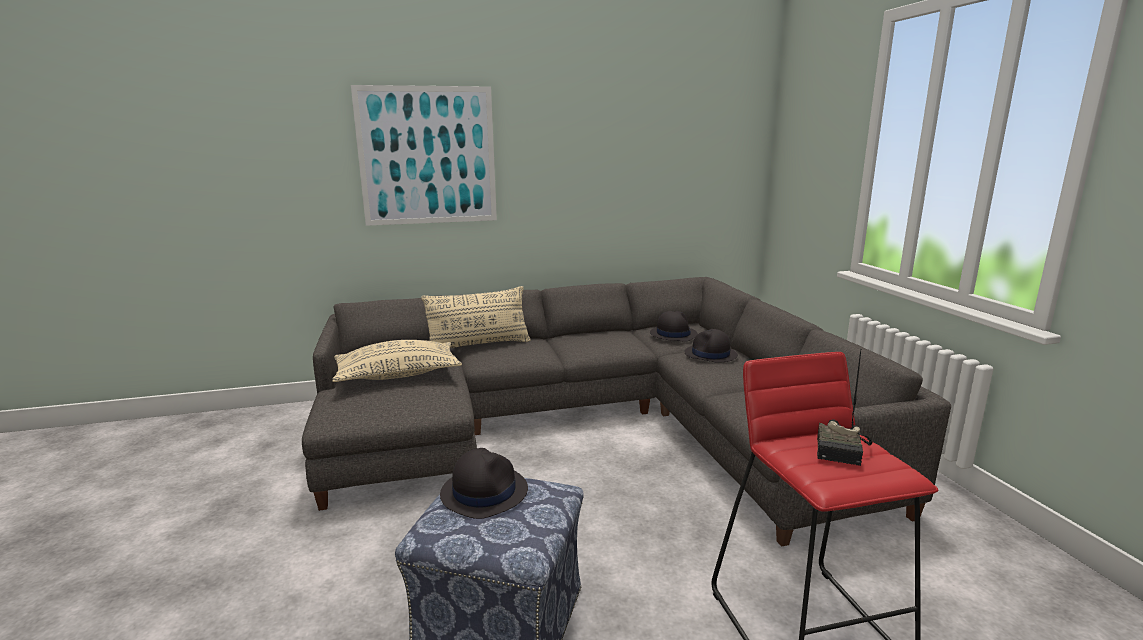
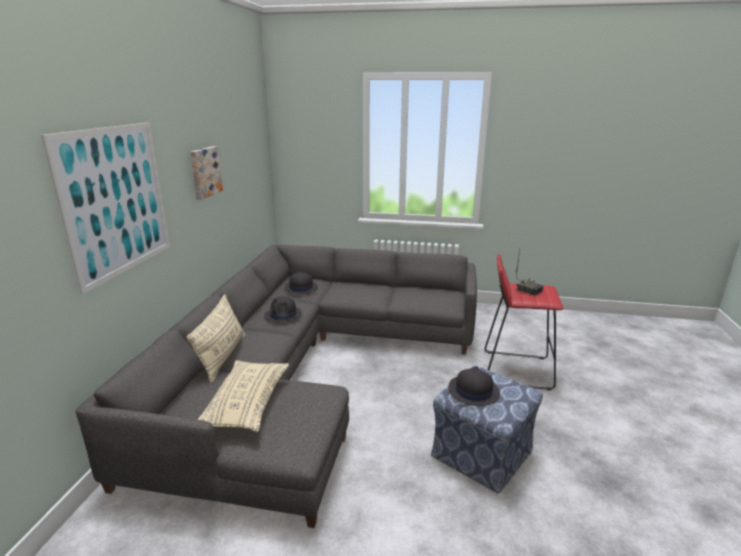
camera: 65 degrees left, 5 degrees up
black hat [685,329,738,363] -> black hat moved to [264,296,302,322]
none -> picture [190,146,223,200]

